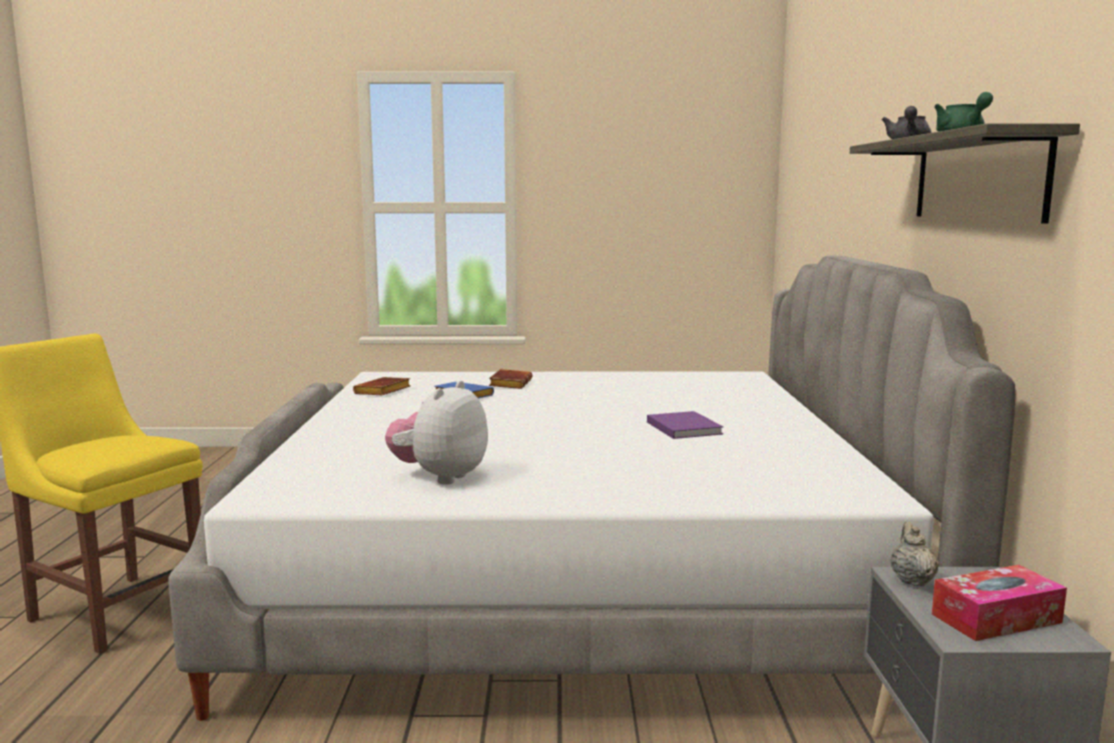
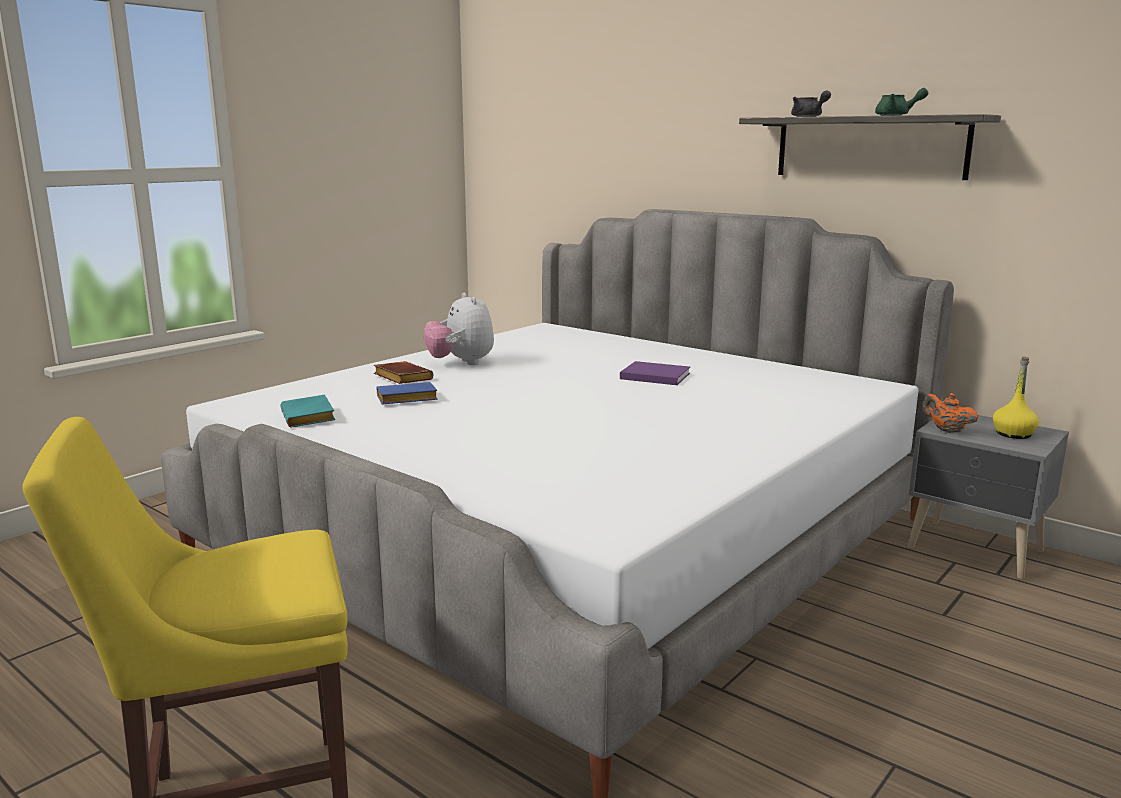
camera: 50 degrees left, 5 degrees up
brown book [353,377,411,395] -> turquoise book [280,395,335,428]
plush toy [385,381,488,485] -> plush toy moved to [424,293,494,365]
beige teapot [890,522,939,586] -> orange teapot [922,393,978,433]
tissue box [932,565,1067,641] -> yellow bottle [993,356,1039,439]

